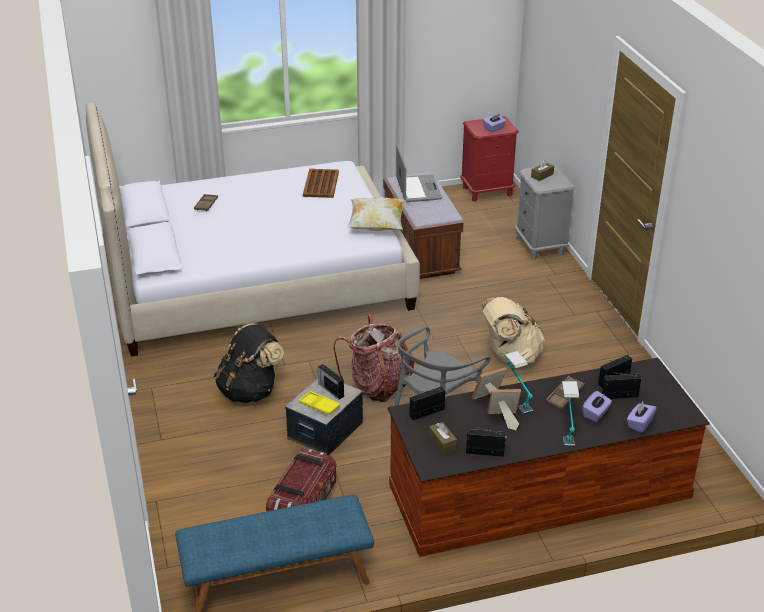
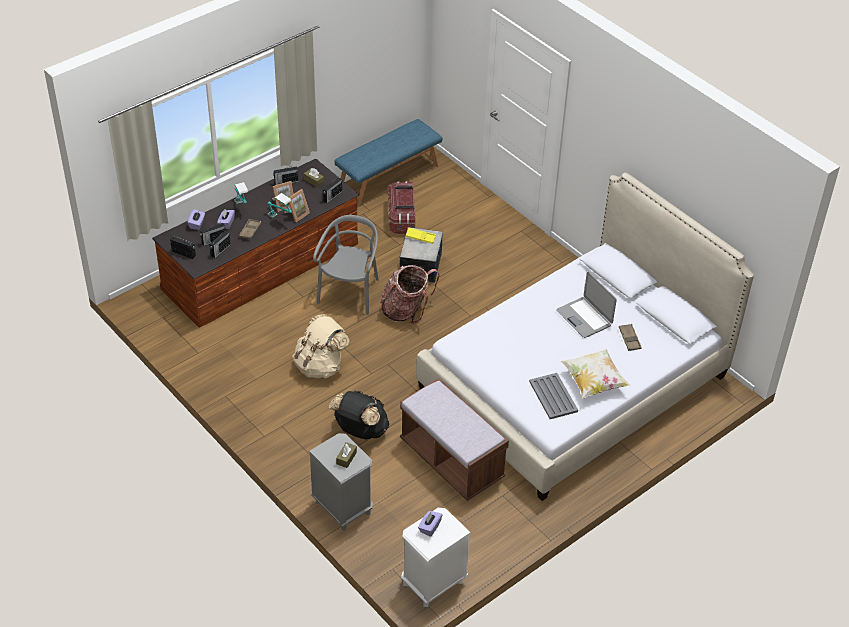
camera: 155 degrees right, 10 degrees up
black backpack [214,323,284,403] -> black backpack moved to [329,390,389,440]
brown tray [303,169,339,198] -> grey tray [529,373,578,419]
radio [318,364,344,400] -> radio moved to [170,236,196,259]
pillow [347,197,405,231] -> pillow moved to [561,349,631,399]
laptop [396,145,442,202] -> laptop moved to [556,272,617,338]
red nightstand [460,116,519,202] -> white nightstand [401,508,471,607]

